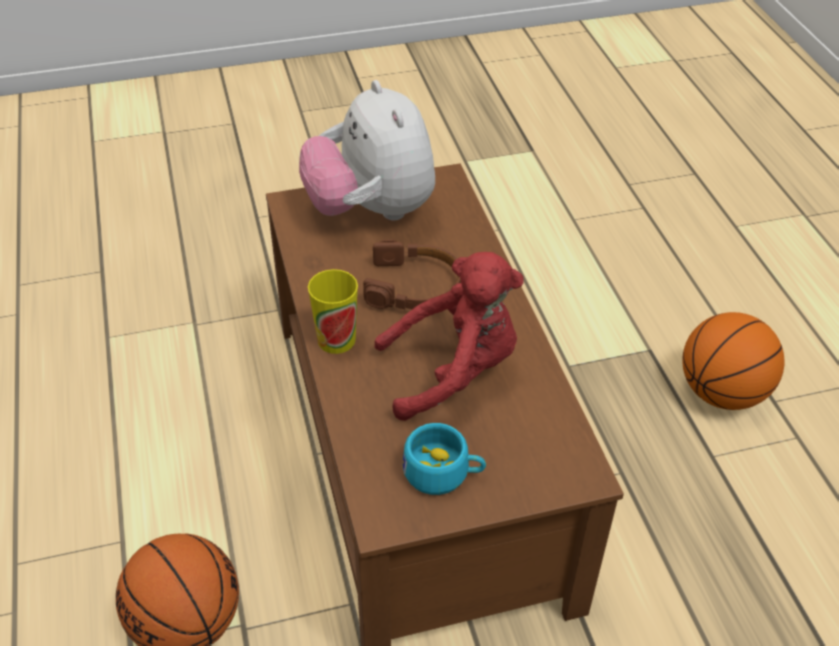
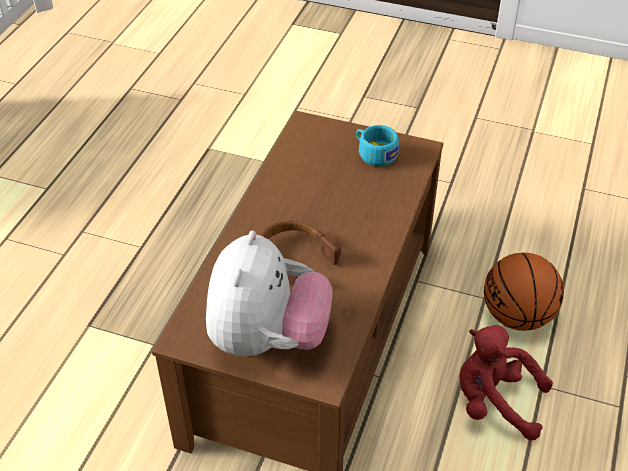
camera: 145 degrees left, 0 degrees up
cup [308,269,358,354] -> none
red plush toy [374,252,524,421] -> red plush toy moved to [459,325,553,441]
basketball [682,312,785,410] -> none

